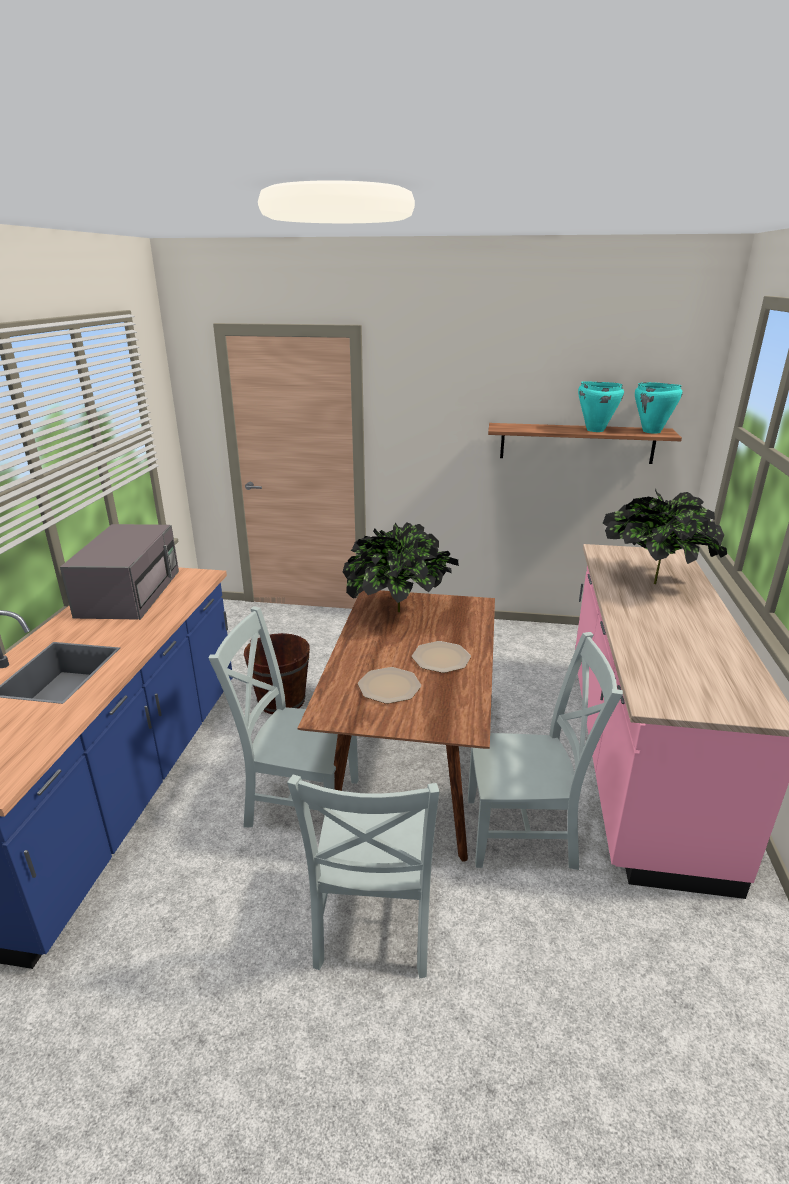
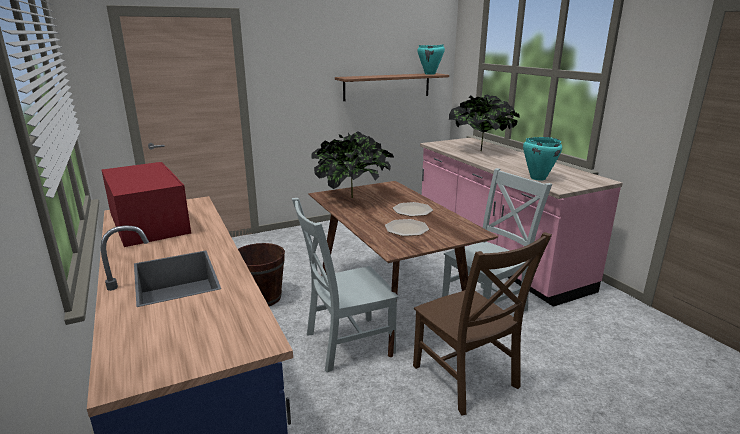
camera: 35 degrees left, 5 degrees down
grey microwave [60,524,179,620] -> red microwave [101,162,191,247]
grey chair [287,775,440,978] -> brown chair [413,232,552,415]
turquoise cooking pot [578,381,624,432] -> turquoise cooking pot moved to [523,137,562,181]

